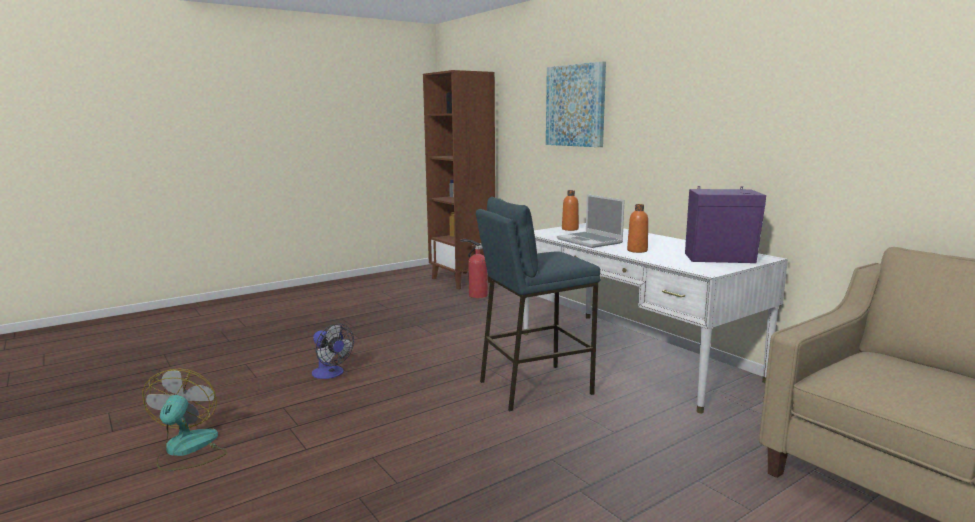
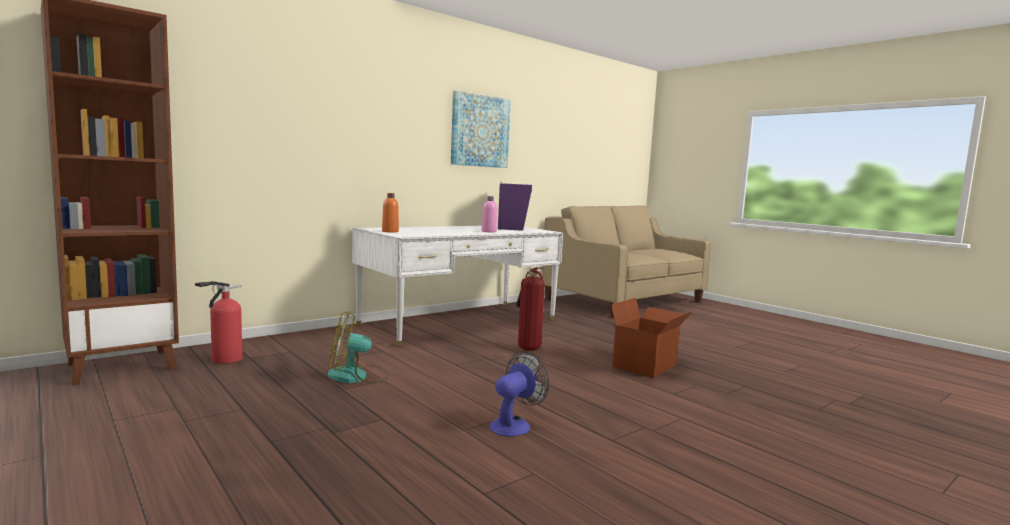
camera: 95 degrees left, 5 degrees down
fan [142,368,227,471] -> fan moved to [328,311,388,383]
blue stool [476,197,601,411] -> fire extinguisher [516,267,545,351]
picture [546,61,606,147] -> picture moved to [451,91,511,168]
laptop [557,194,625,248] -> none
orange bottle [627,204,648,253] -> pink bottle [482,196,497,232]
none -> cardboard box [607,298,693,378]

